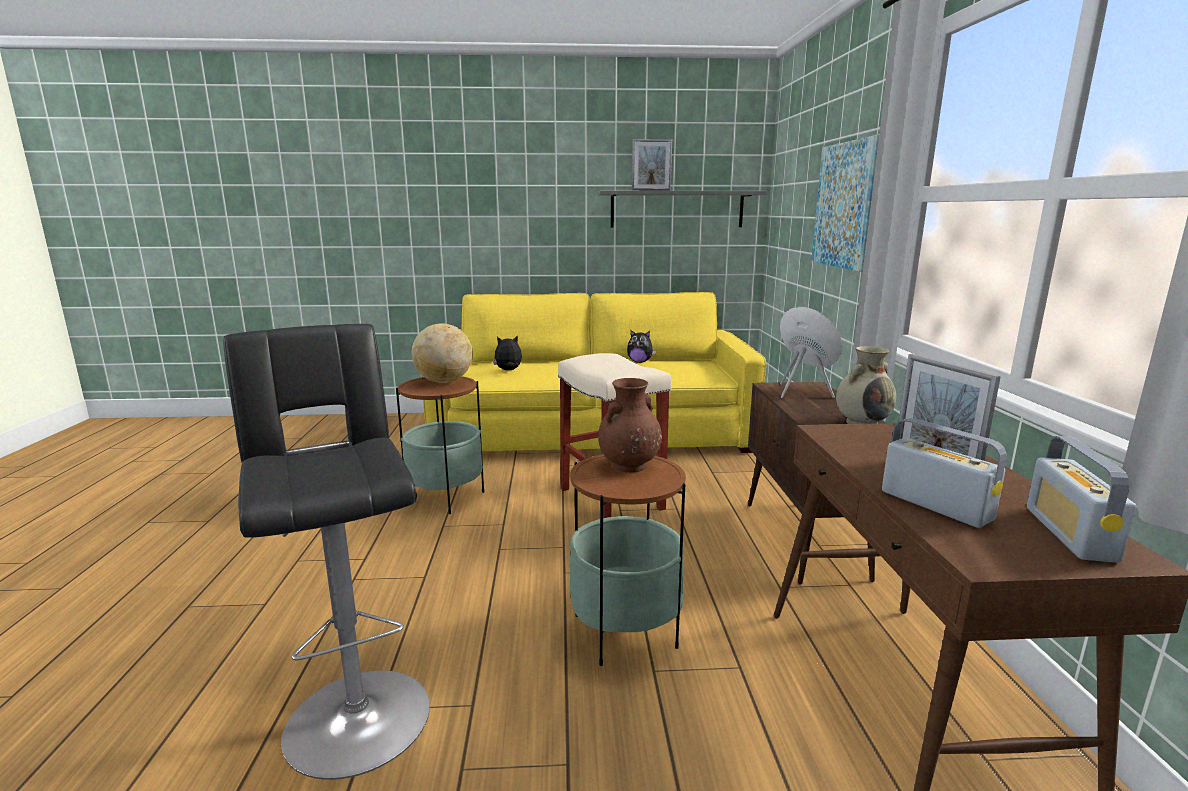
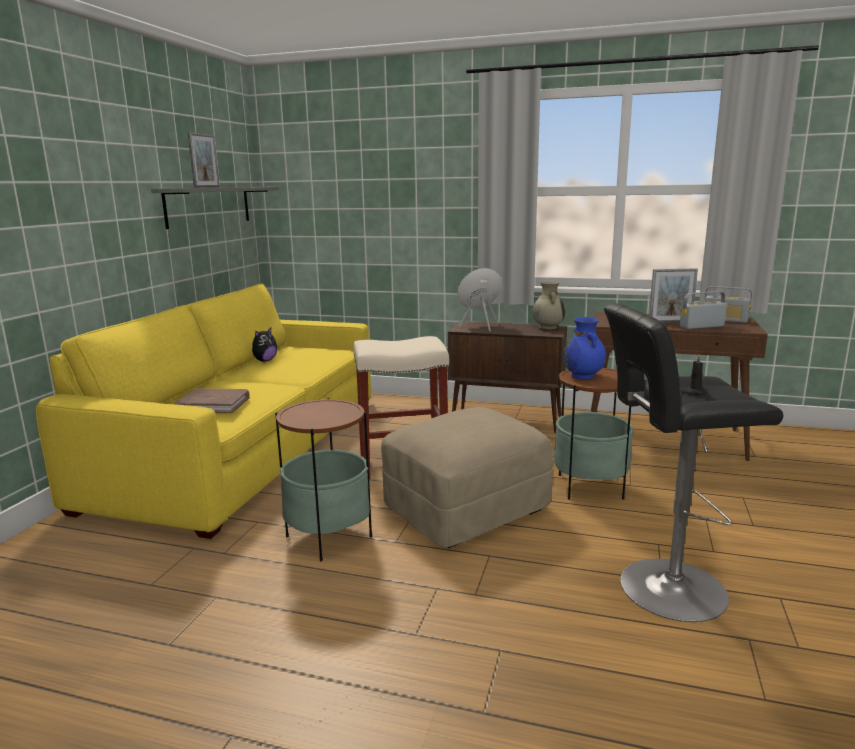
camera: 70 degrees left, 0 degrees up
globe [412,323,473,383] -> none
plush toy [493,335,522,370] -> brown book [175,388,249,413]
brown vase [598,378,662,472] -> blue vase [563,317,606,379]
picture [811,135,879,272] -> none
none -> beige ottoman [381,407,553,548]
none -> black candle [680,354,708,395]

